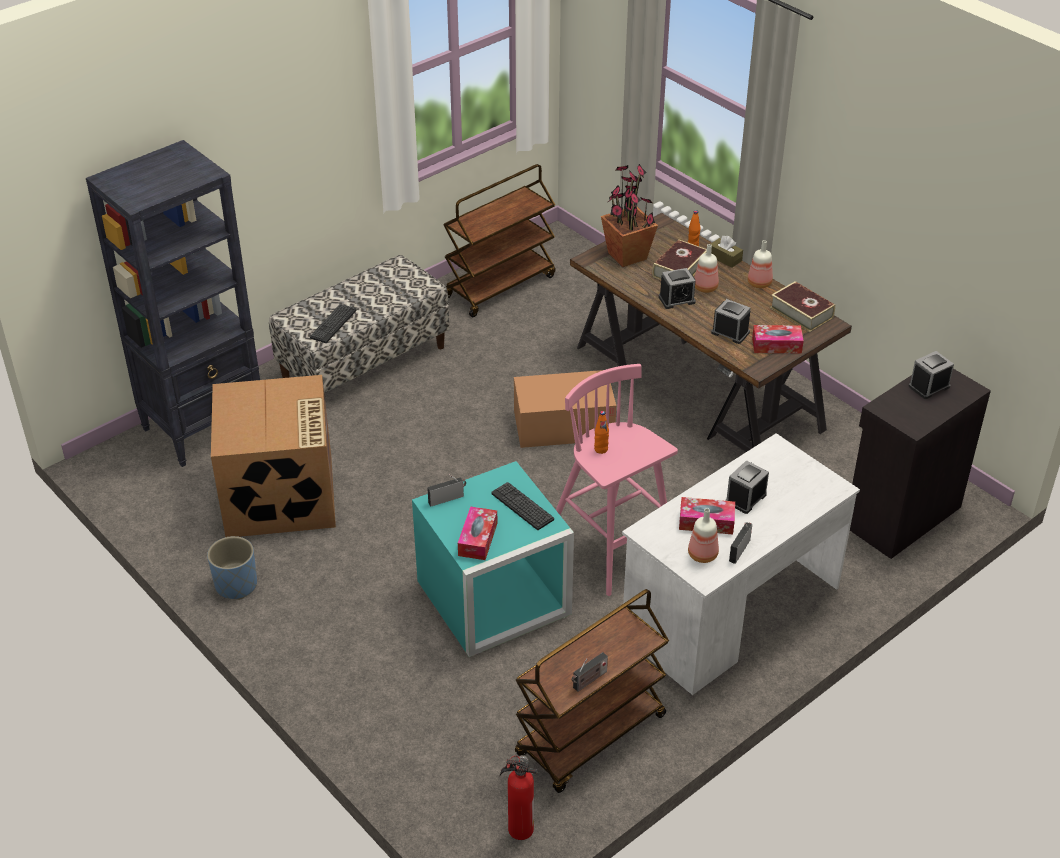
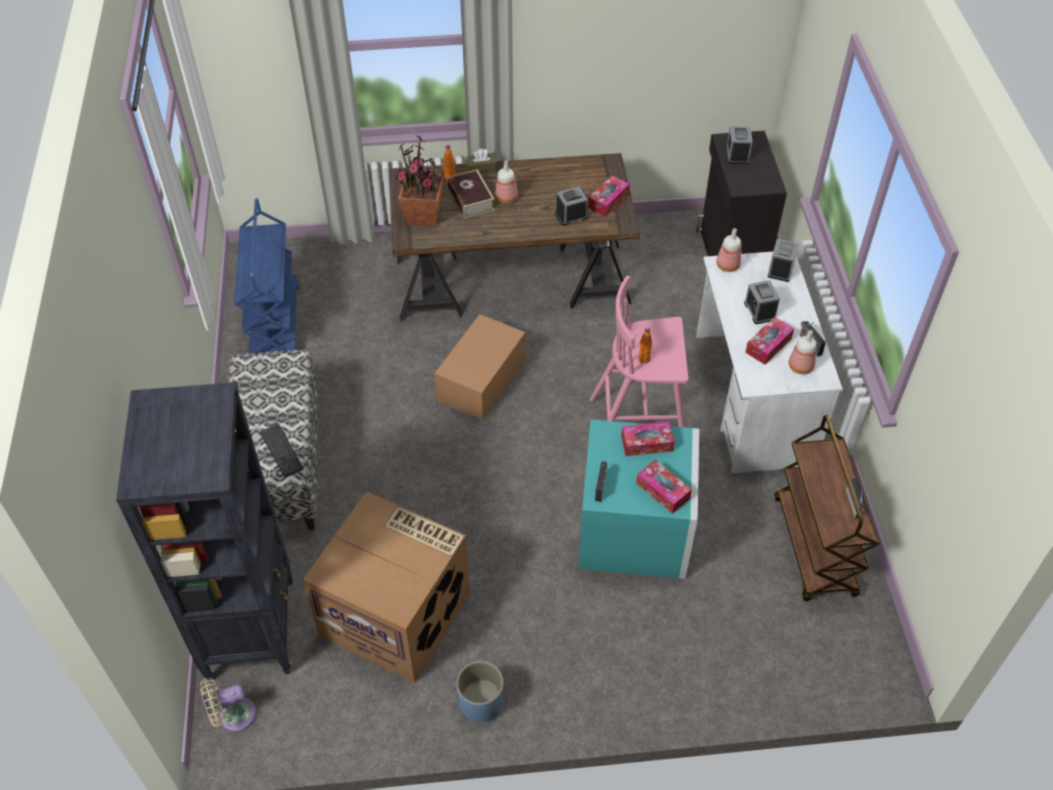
camera: 55 degrees left, 10 degrees up
brown cart [443,164,555,317] -> blue cart [234,199,299,353]
keyboard [492,482,554,530] -> tissue box [621,422,675,456]
fire extinguisher [500,755,538,840] -> none
alarm clock [659,268,696,309] -> alarm clock moved to [768,239,799,282]
bottle [748,240,773,288] -> bottle moved to [716,228,741,272]
book [770,281,835,332] -> none
none -> beige fan [200,678,256,732]

